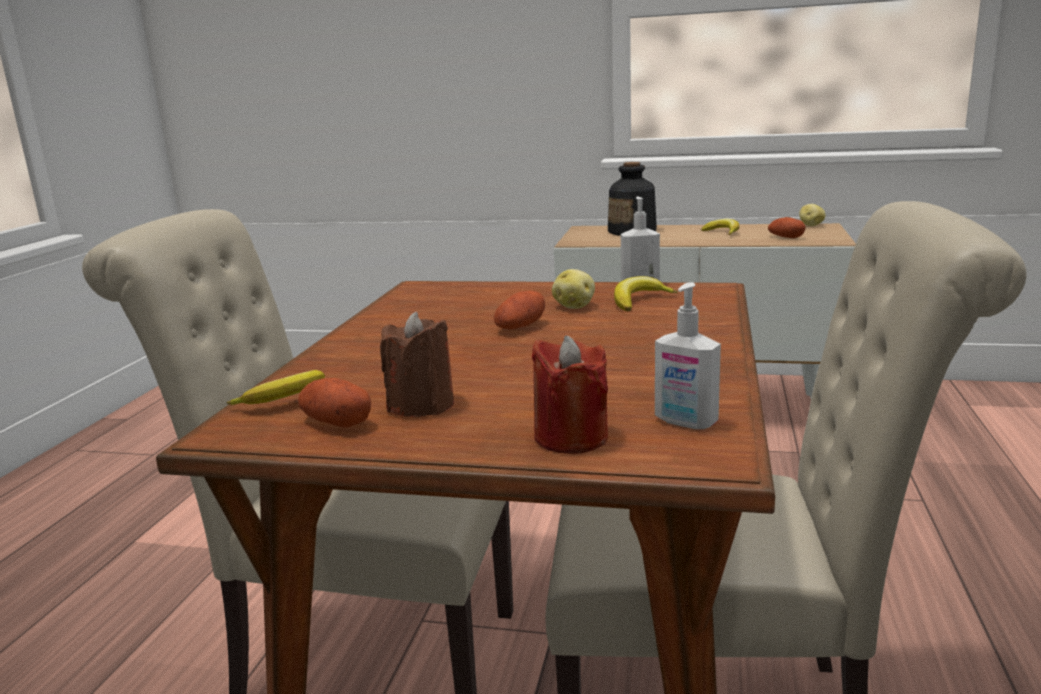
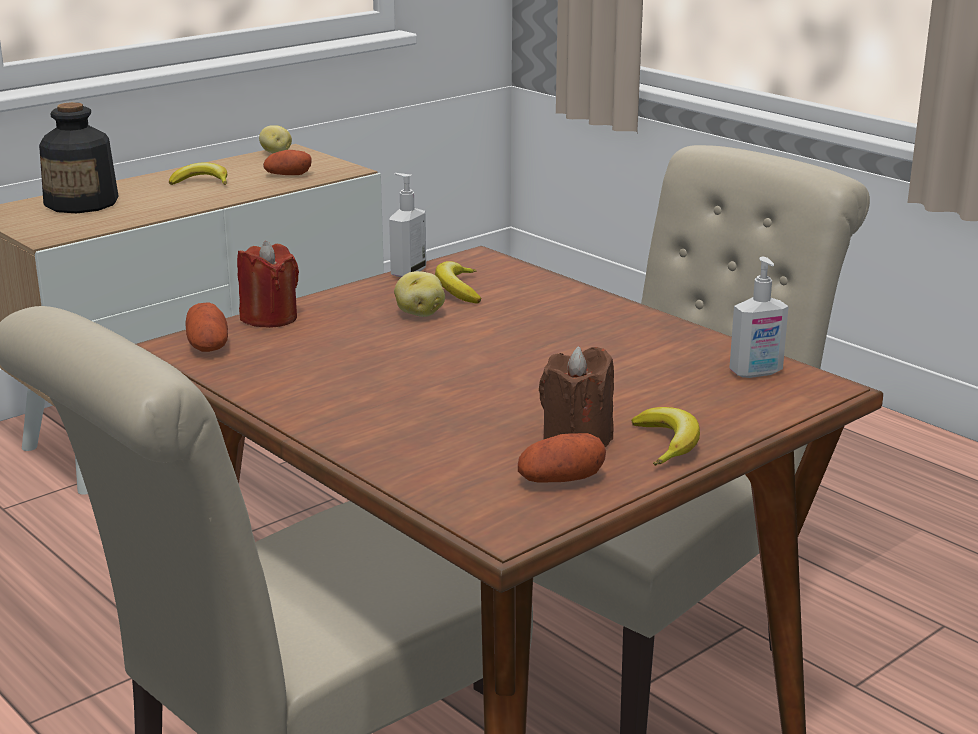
camera: 55 degrees left, 5 degrees up
banana [226,370,325,405] -> banana moved to [631,407,700,466]
potato [494,291,545,329] -> potato moved to [185,302,228,352]
red candle [531,335,608,454] -> red candle moved to [237,241,299,328]

